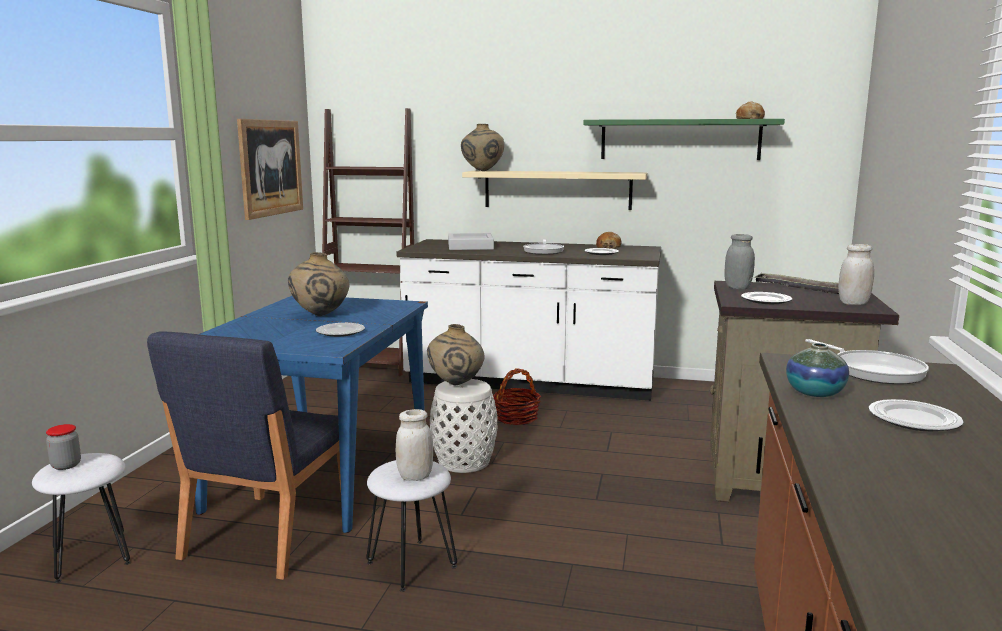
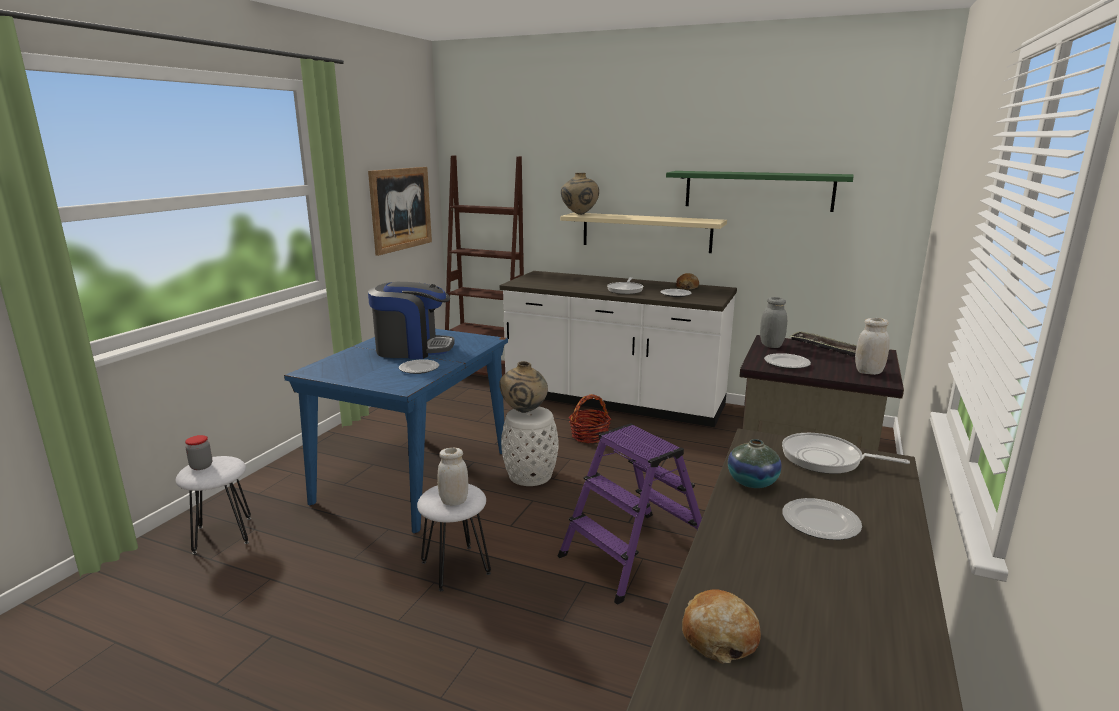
camera: 10 degrees right, 5 degrees up
blue chair [147,331,341,580] -> none
beige vase [288,252,349,316] -> coffee machine [368,282,455,359]
grey tray [448,233,494,250] -> none
bread [736,102,765,119] -> bread moved to [682,590,761,664]
frying pan [805,339,929,384] -> frying pan turned 135 degrees clockwise [782,433,910,474]
none -> purple step ladder [558,423,702,605]

